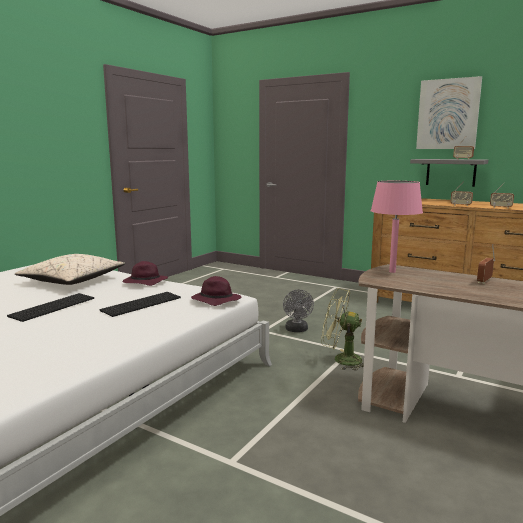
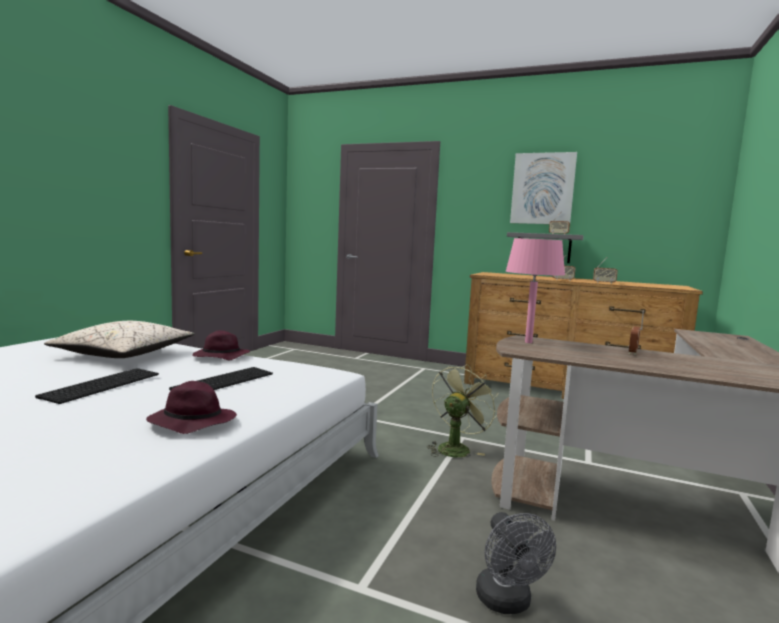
camera: 10 degrees left, 5 degrees down
purple hat [191,276,241,306] -> purple hat moved to [146,381,237,434]
grey fan [283,289,314,332] -> grey fan moved to [476,512,556,614]
green fan [321,288,364,370] -> green fan turned 120 degrees clockwise [427,364,498,457]

